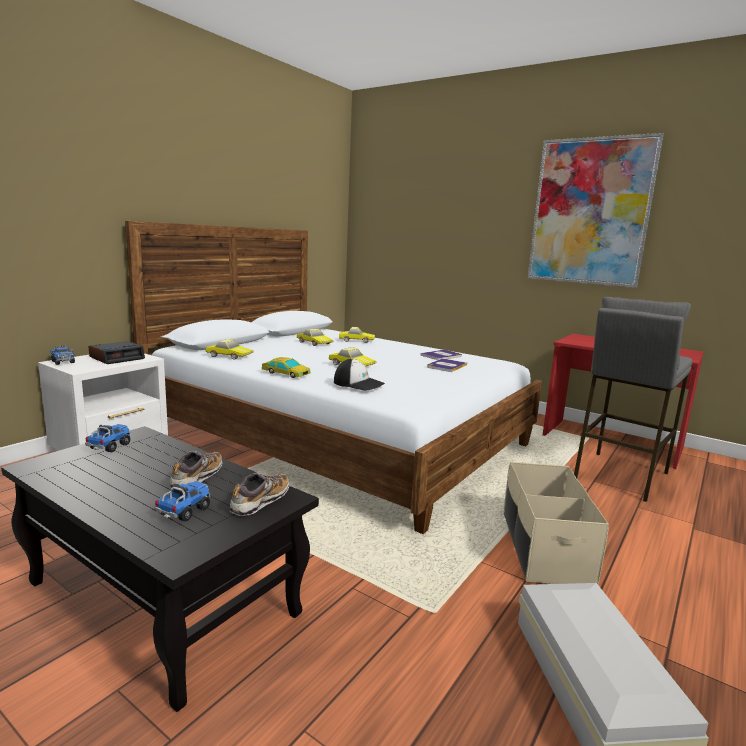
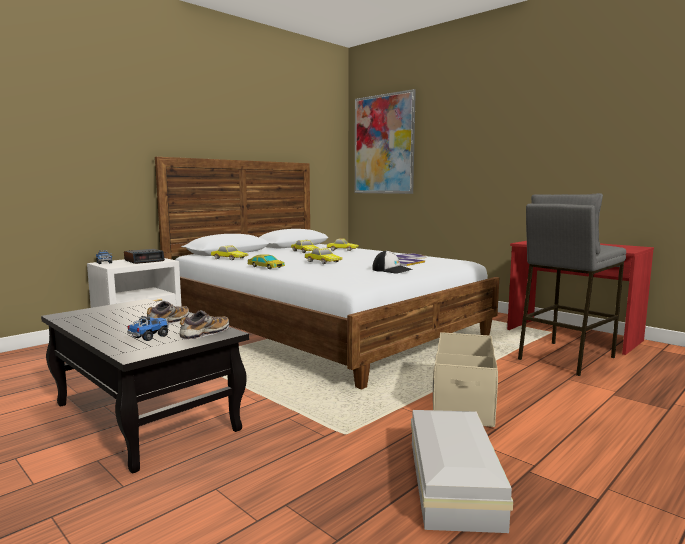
camera: 10 degrees right, 5 degrees down
toy truck [85,424,131,452] -> none
cap [334,359,385,391] -> cap moved to [372,250,413,273]
picture [527,133,664,288] -> picture moved to [355,89,416,194]

